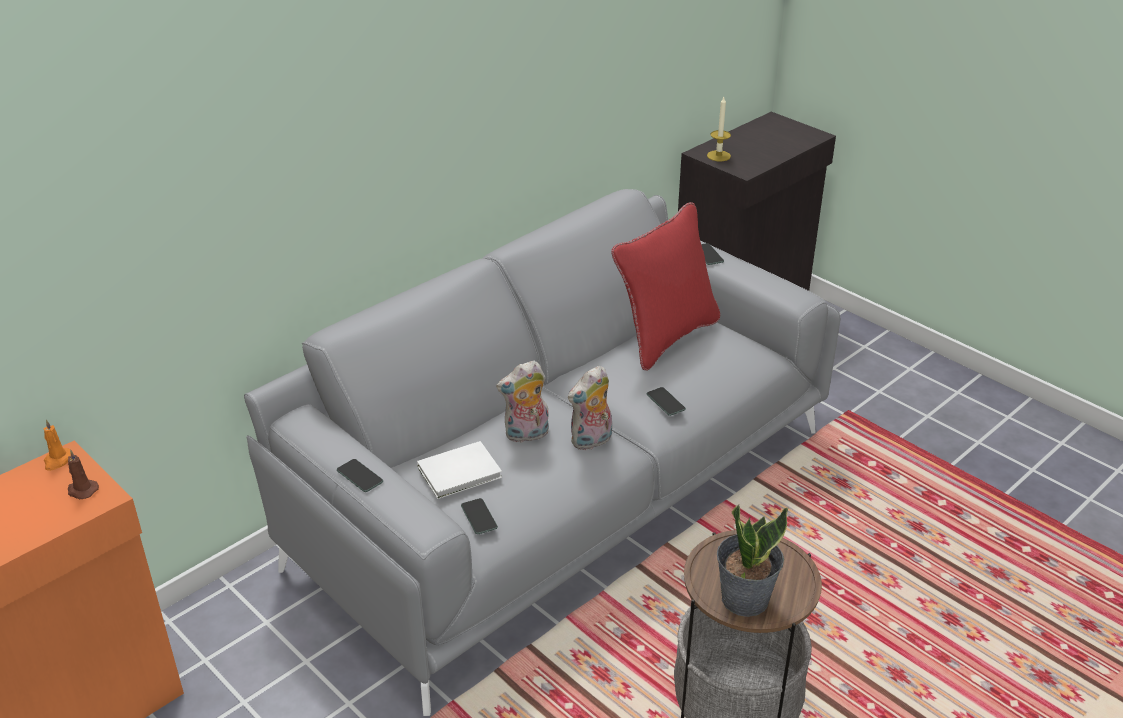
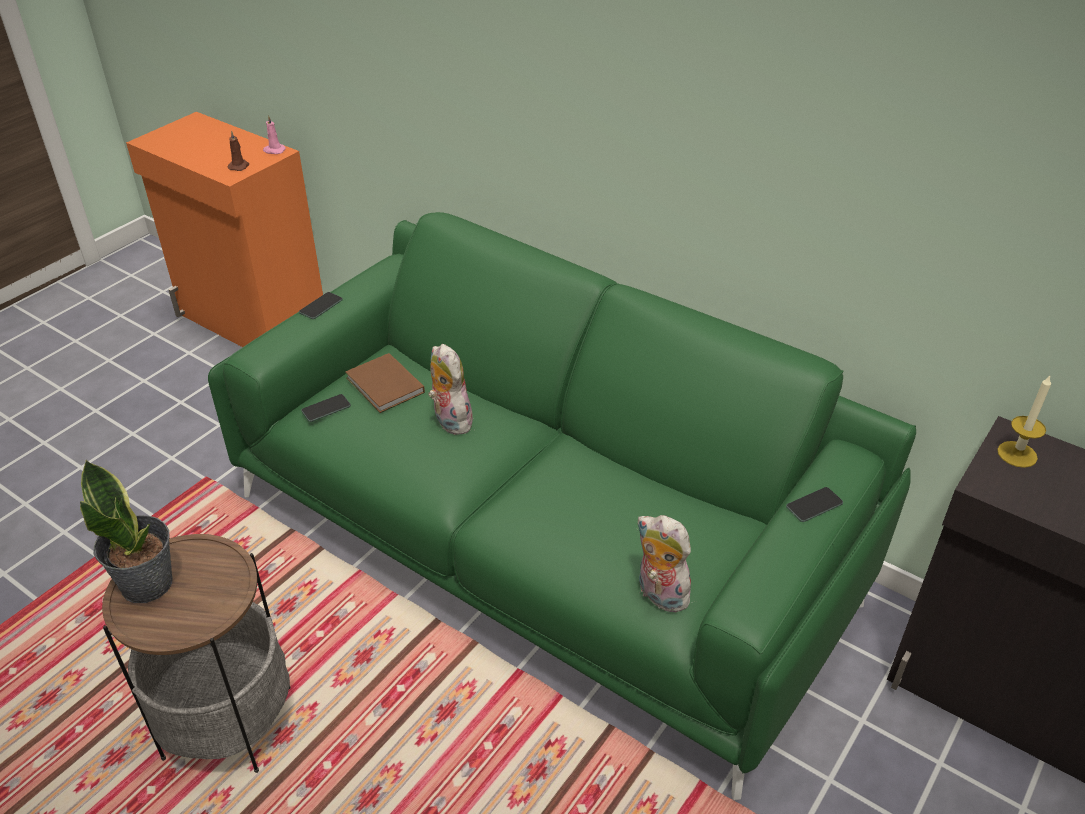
camera: 80 degrees right, 5 degrees up
orange candle [43,420,71,471] -> pink candle [263,115,286,154]
grey sofa [244,189,840,716] -> green sofa [208,212,916,800]
white book [417,441,502,499] -> brown book [345,353,425,413]
plush toy [568,366,612,450] -> plush toy moved to [638,515,691,613]
red pillow [611,202,720,370] -> none
phone [647,387,686,416] -> none

